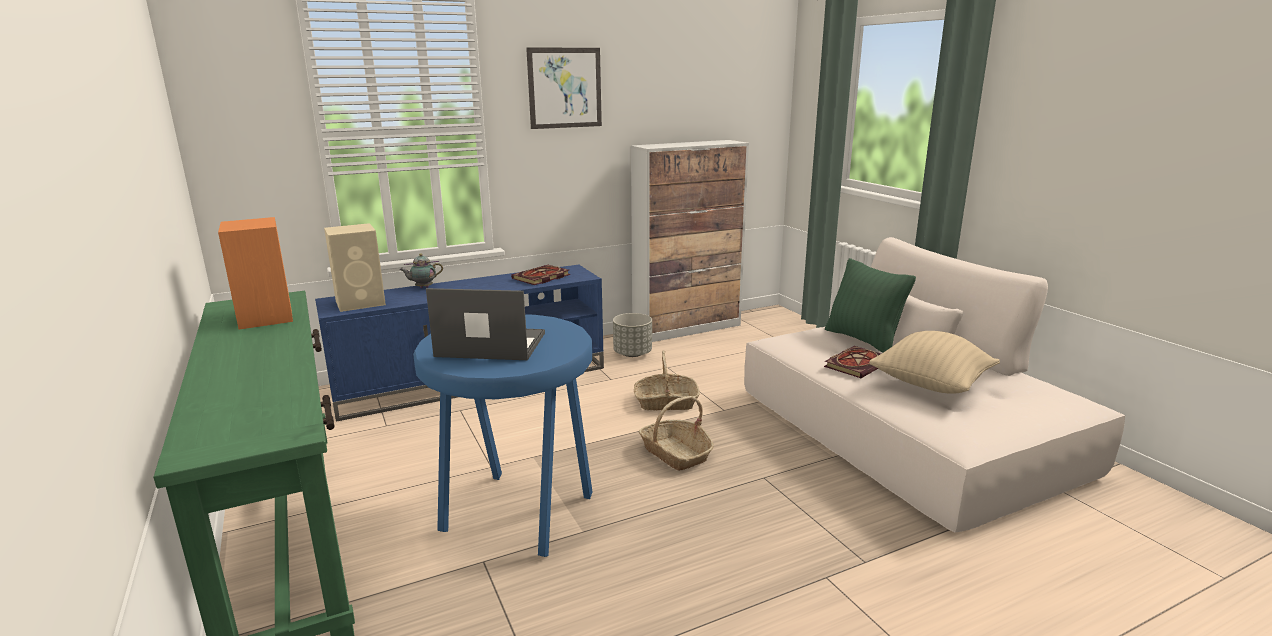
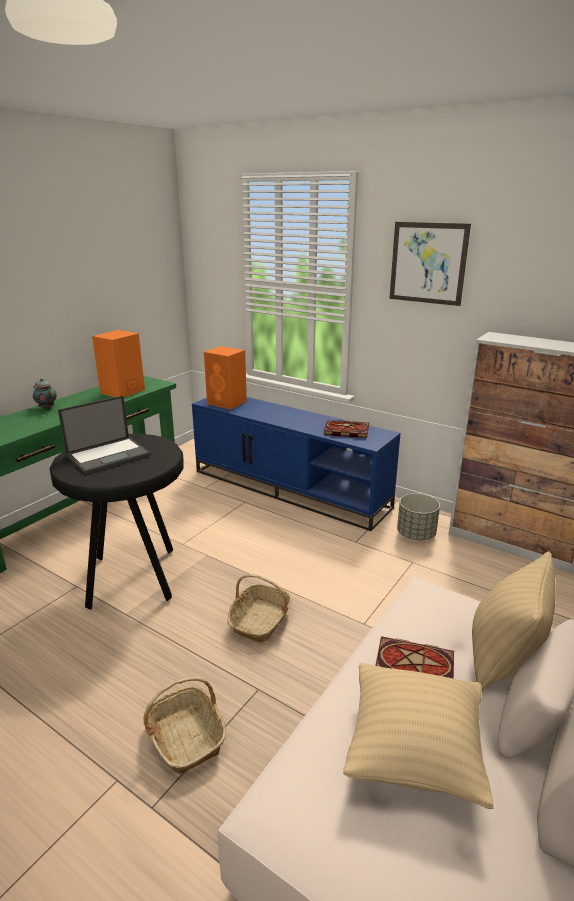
camera: 60 degrees right, 5 degrees up
beige speaker [324,223,386,312] -> orange speaker [204,346,247,410]
teapot [399,254,443,288] -> teapot moved to [33,378,57,409]
blue stool [413,314,593,557] -> black stool [50,434,184,610]
laptop [426,288,545,360] -> laptop turned 75 degrees clockwise [58,396,151,474]
basket [634,350,700,410] -> basket moved to [143,677,226,774]
green pillow [825,258,916,353] -> beige pillow [472,551,556,690]

